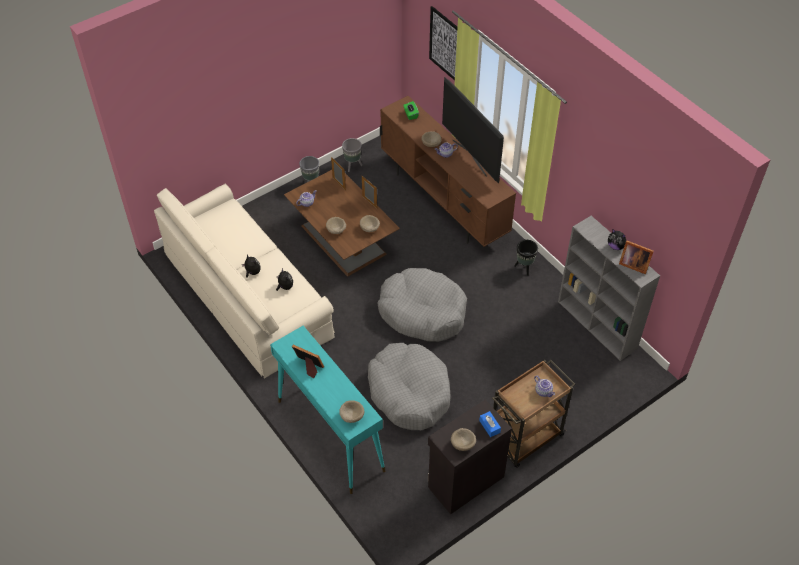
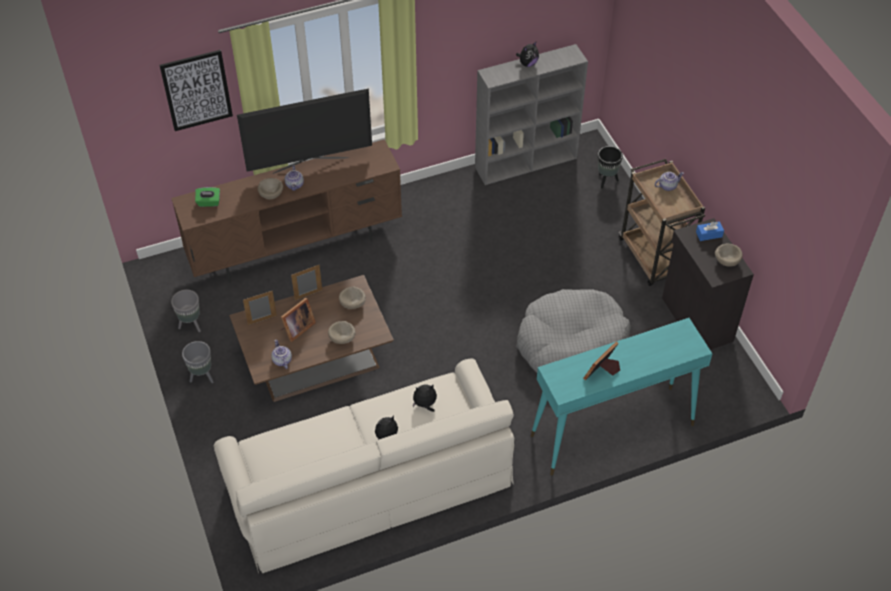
camera: 75 degrees left, 0 degrees up
beige bowl [339,400,364,423] -> none
grey dog bed [377,268,467,342] -> none
black planter [514,240,538,276] -> black planter moved to [598,146,623,189]
picture frame [619,241,654,274] -> picture frame moved to [281,298,316,342]

